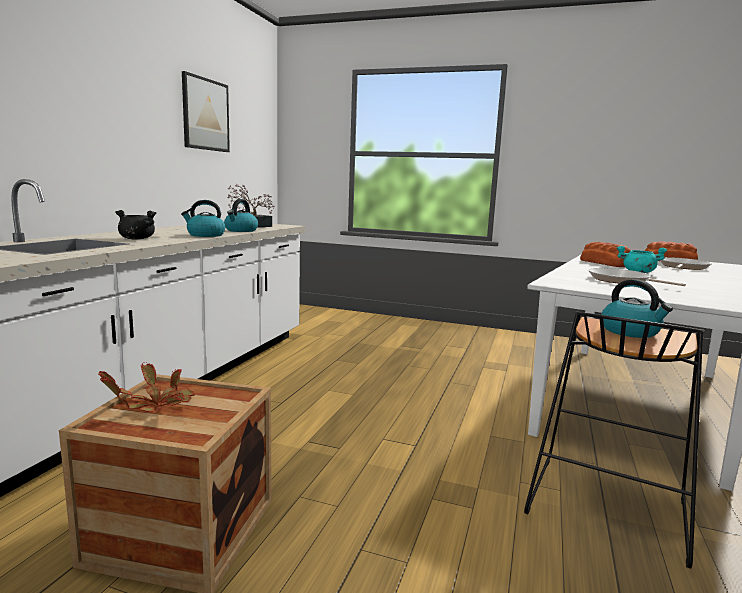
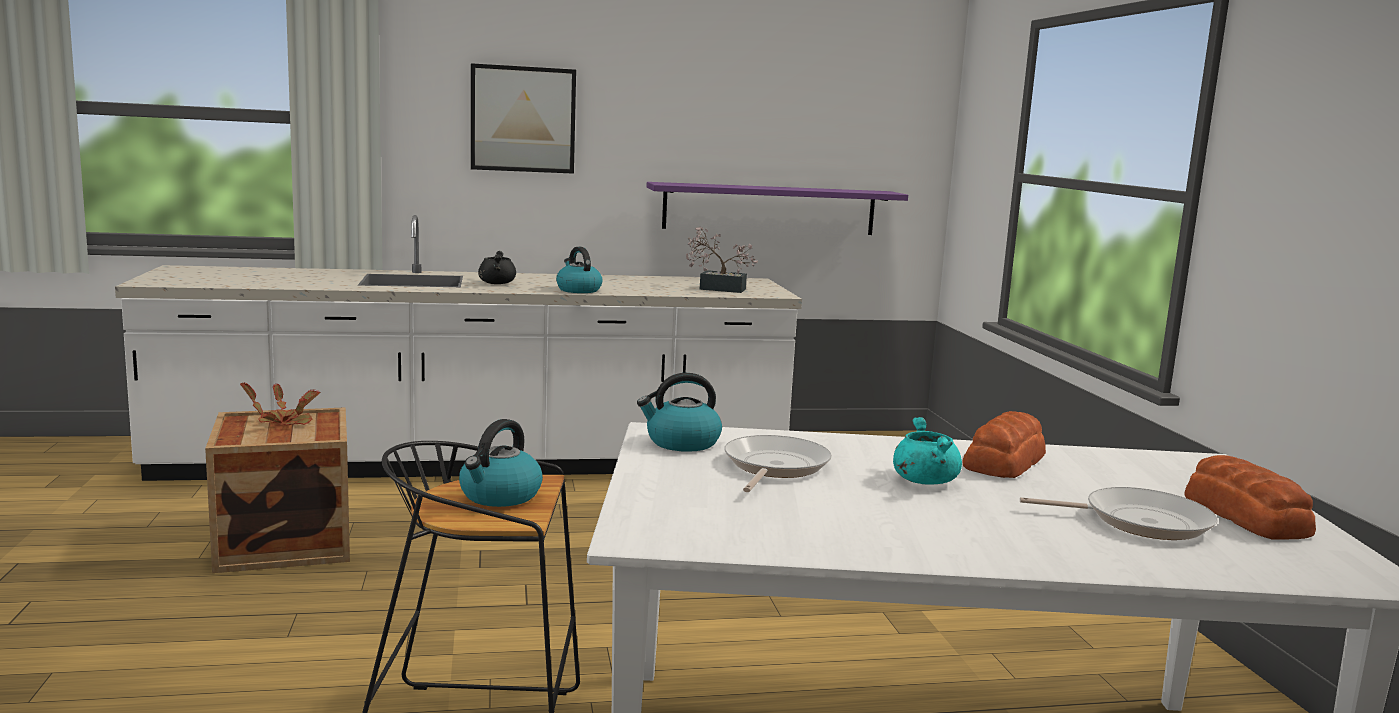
camera: 60 degrees right, 0 degrees up
picture [182,71,230,152] -> picture moved to [471,63,576,174]
kettle [224,199,258,232] -> kettle moved to [637,373,722,452]
none -> purple shelf [647,182,908,235]

